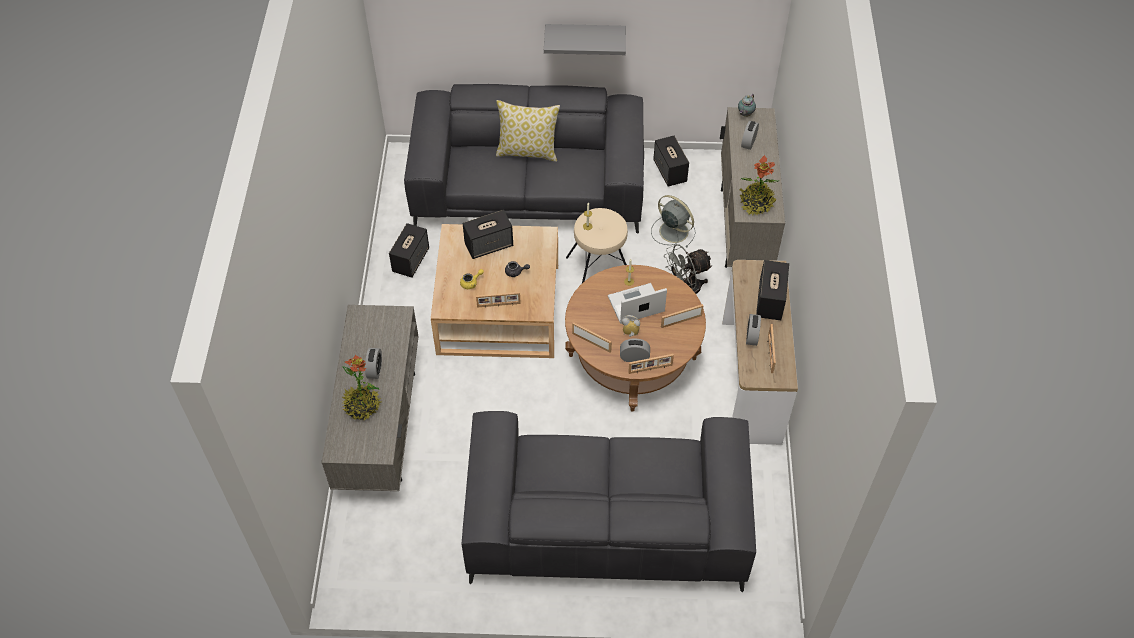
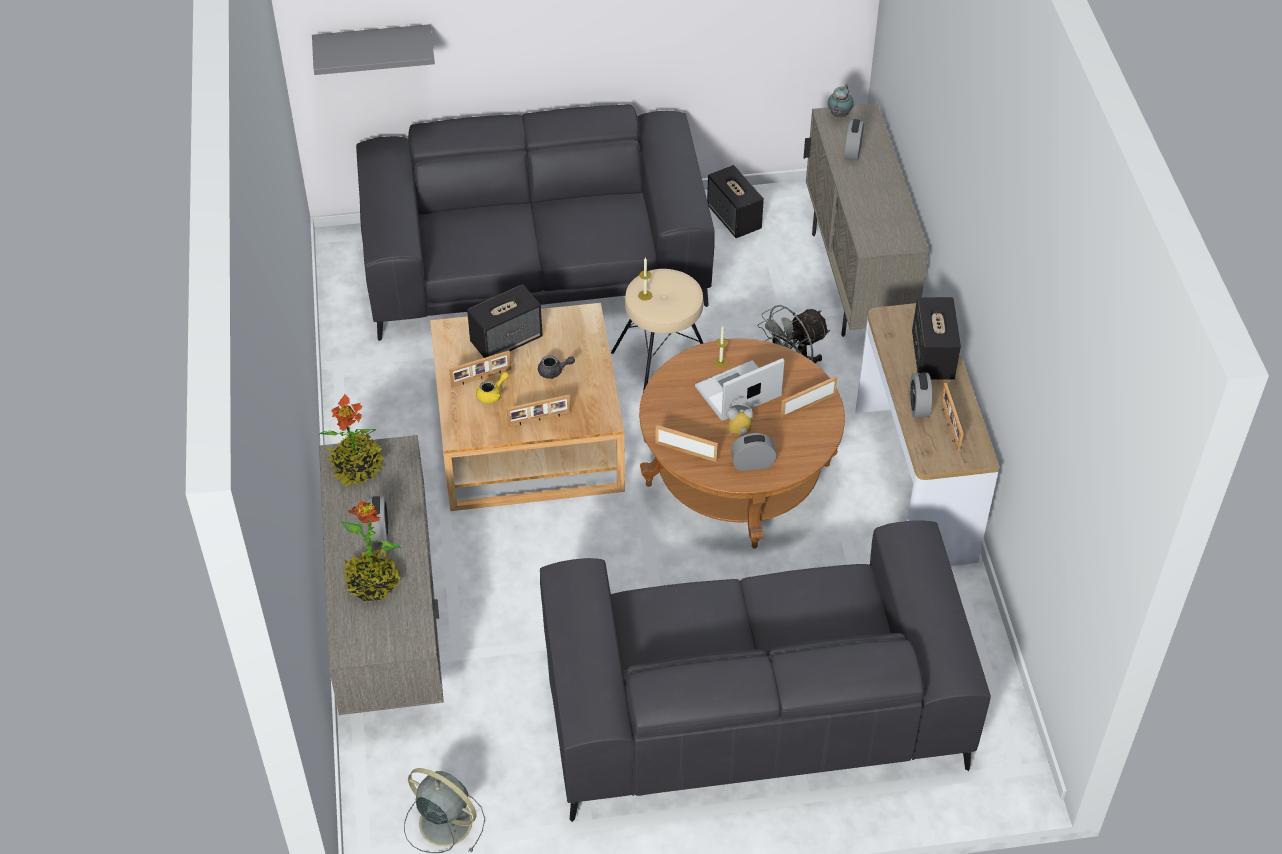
camera: 10 degrees left, 5 degrees down
speaker [389,223,429,278] -> none
pillow [496,100,560,162] -> none
grey shelf [544,24,626,55] -> grey shelf moved to [312,24,435,75]
picture frame [628,354,674,374] -> picture frame moved to [449,350,511,388]
grey fan [651,195,696,248] -> grey fan moved to [404,768,485,853]
potted plant [740,155,779,216] -> potted plant moved to [318,394,384,487]

